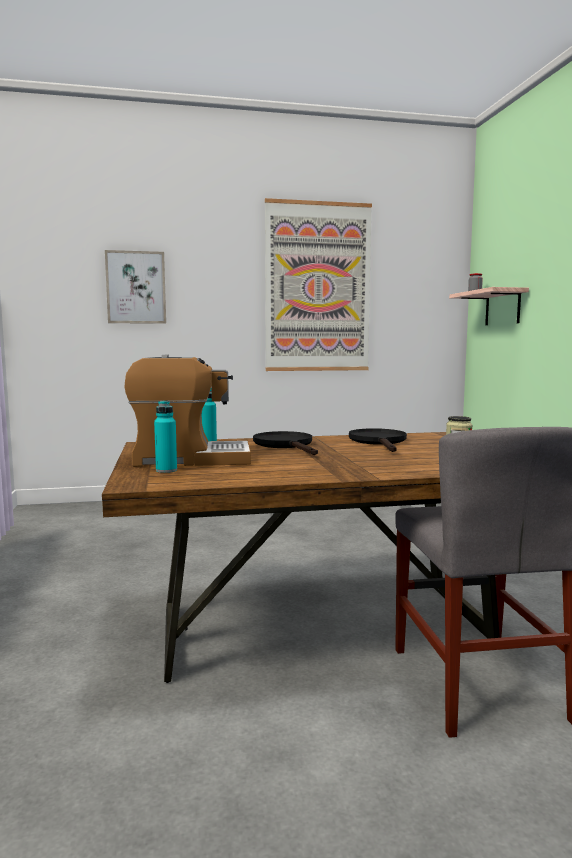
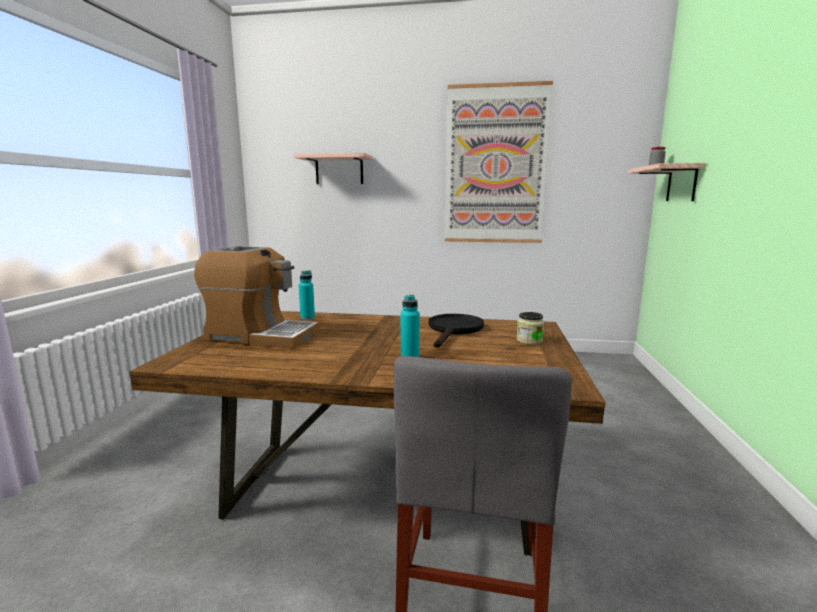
camera: 20 degrees right, 5 degrees up
picture [105,250,166,324] -> shelf [294,153,372,184]
turquoise bottle [154,400,177,473] -> turquoise bottle moved to [401,295,420,357]
black frying pan [253,431,318,455] -> none

